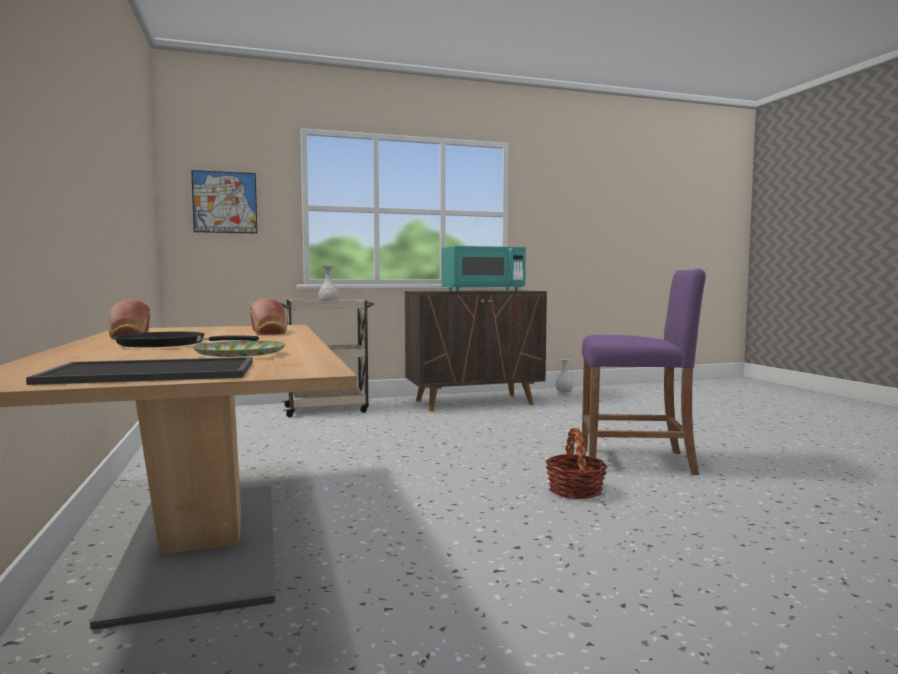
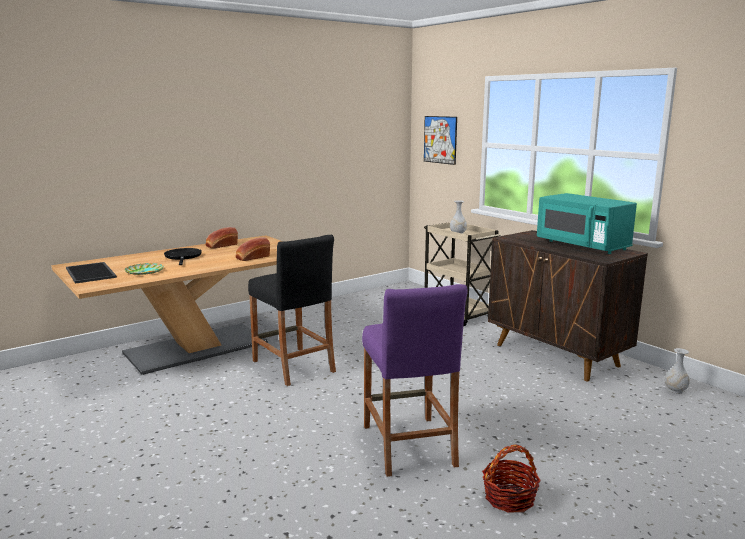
camera: 70 degrees right, 10 degrees up
basket [546,428,608,499] -> basket moved to [482,444,541,513]
none -> black stool [248,235,336,386]

